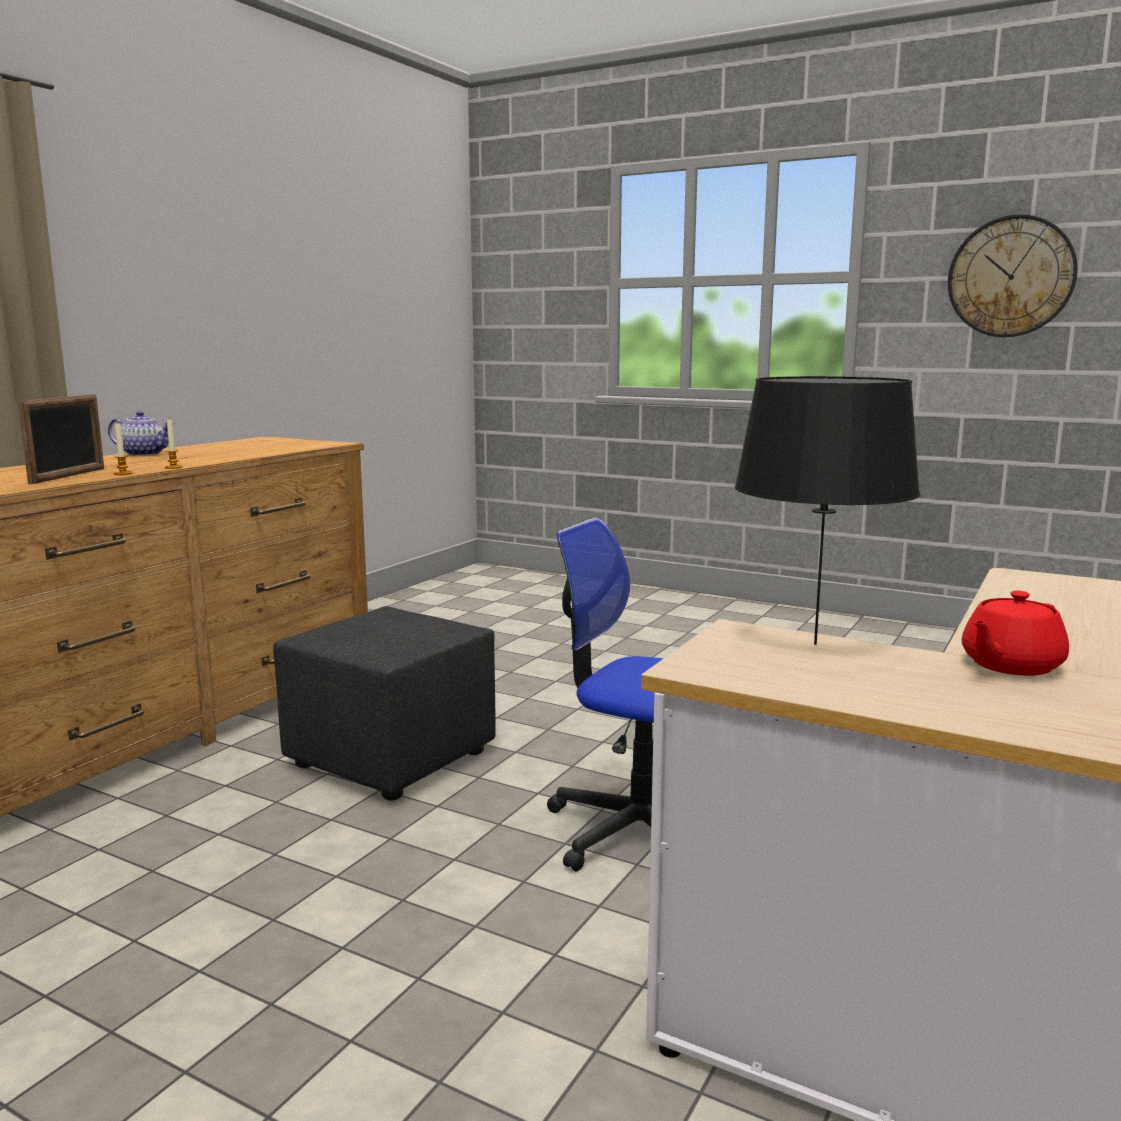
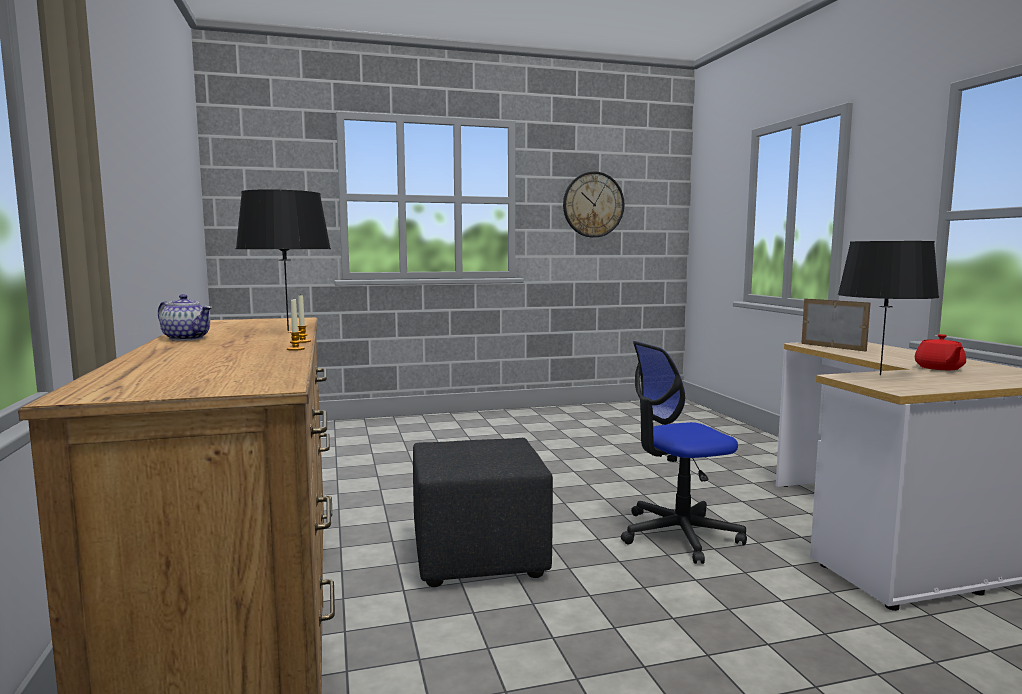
camera: 45 degrees left, 5 degrees down
picture frame [17,394,104,484] -> picture frame moved to [801,299,871,352]
teapot [108,411,175,456] -> teapot turned 60 degrees clockwise [158,294,212,341]
none -> black table lamp [236,189,331,331]

